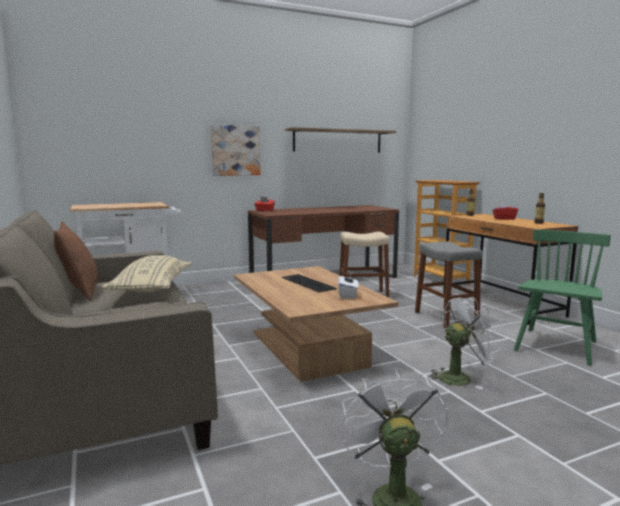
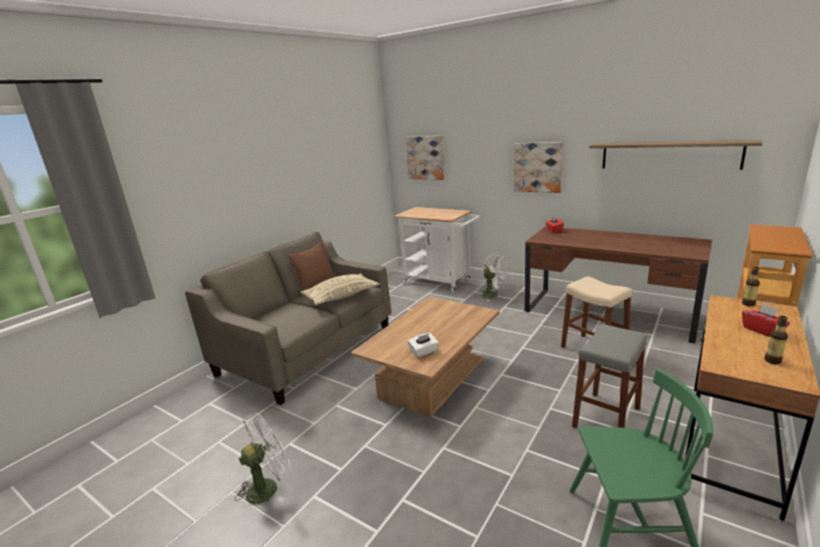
camera: 60 degrees right, 10 degrees up
keyboard [282,274,337,292] -> none
white fan [428,296,500,389] -> white fan moved to [480,254,508,301]
none -> picture [405,136,445,180]

